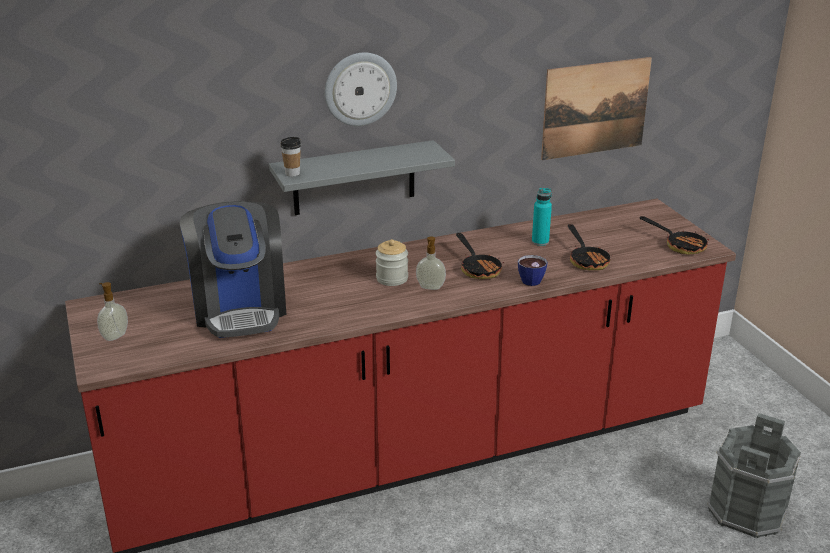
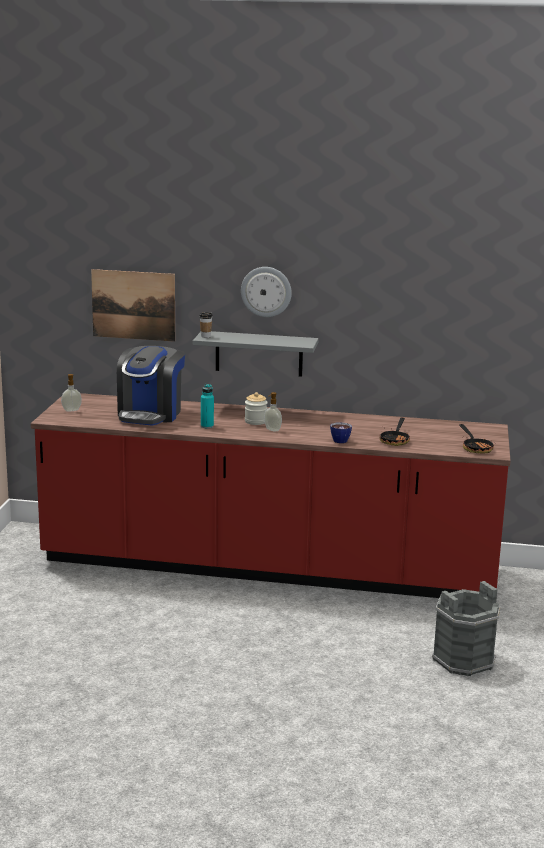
camera: 30 degrees right, 10 degrees down
frying pan [456,233,504,279] -> none
turquoise bottle [532,188,552,246] -> turquoise bottle moved to [201,384,214,429]
picture [541,57,652,160] -> picture moved to [91,269,175,342]

